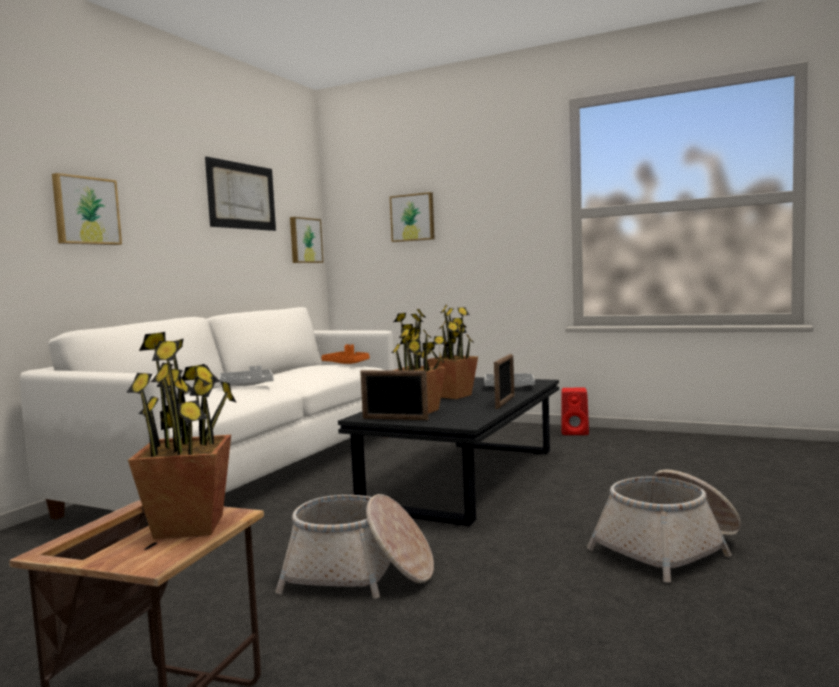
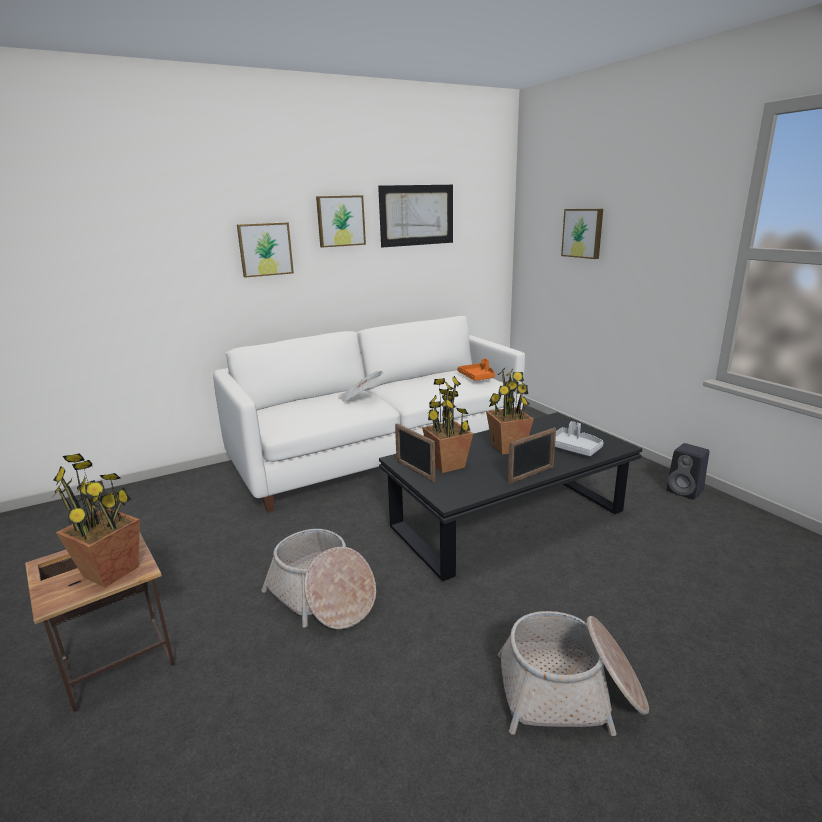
camera: 35 degrees right, 15 degrees up
grey tray [219,365,273,386] -> newspaper [338,371,383,402]
picture [290,217,323,263] -> picture moved to [316,195,366,247]
red speaker [561,388,589,435] -> black speaker [666,443,710,499]

